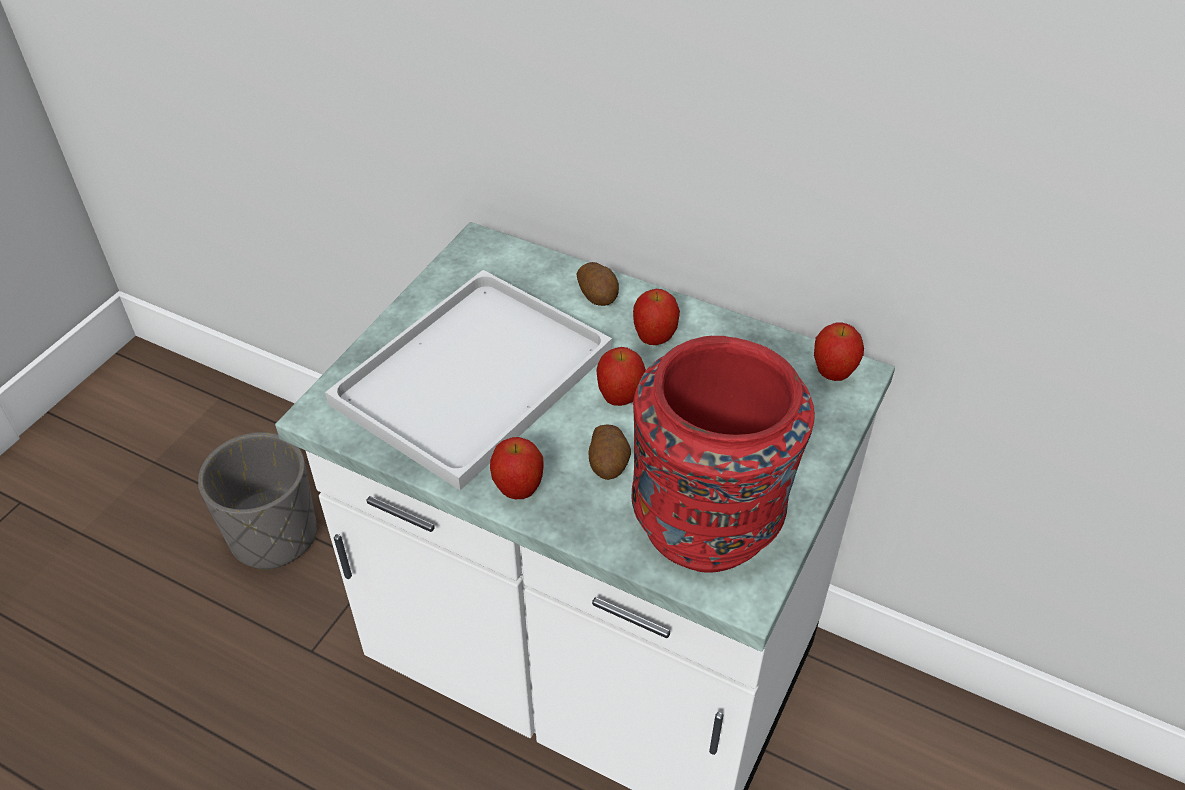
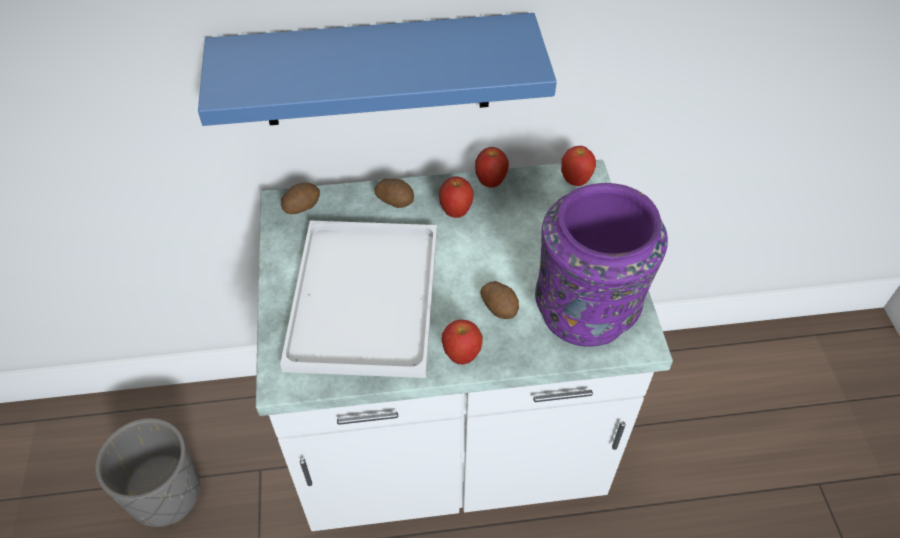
camera: 35 degrees left, 5 degrees up
apple [596,347,646,406] -> apple moved to [475,147,509,188]
red vase [632,336,815,573] -> purple vase [535,183,668,347]
none -> blue shelf [198,13,557,126]
none -> potato [281,182,320,214]

